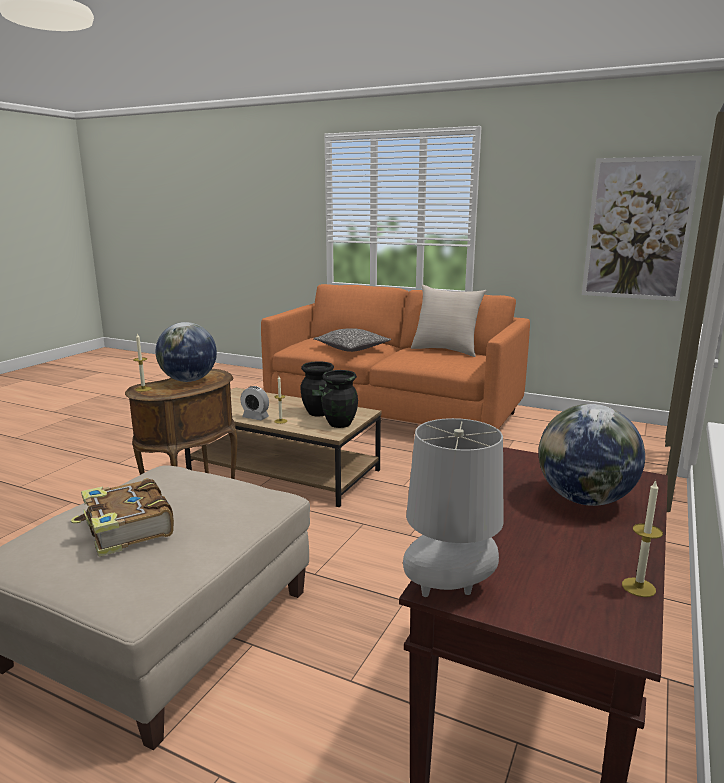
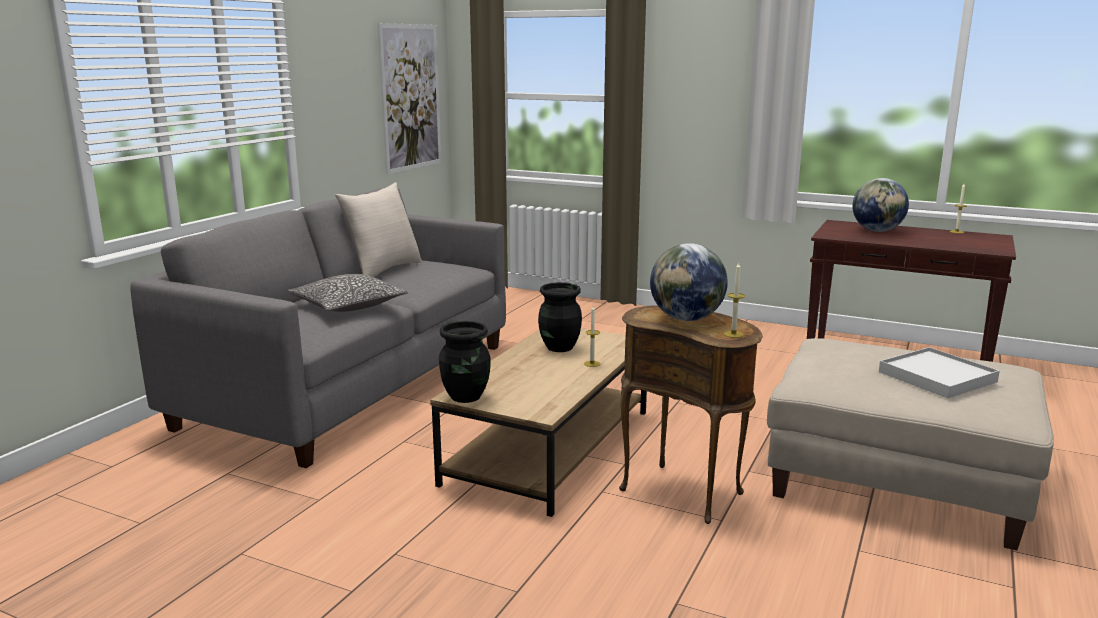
camera: 90 degrees left, 0 degrees up
book [71,478,174,557] -> white tray [879,347,1000,398]
alarm clock [241,386,269,420] -> none
orange sofa [261,284,530,429] -> grey sofa [130,187,506,468]
black vase [321,370,358,428] -> black vase moved to [439,321,491,403]
grey table lamp [403,418,504,597] -> none

